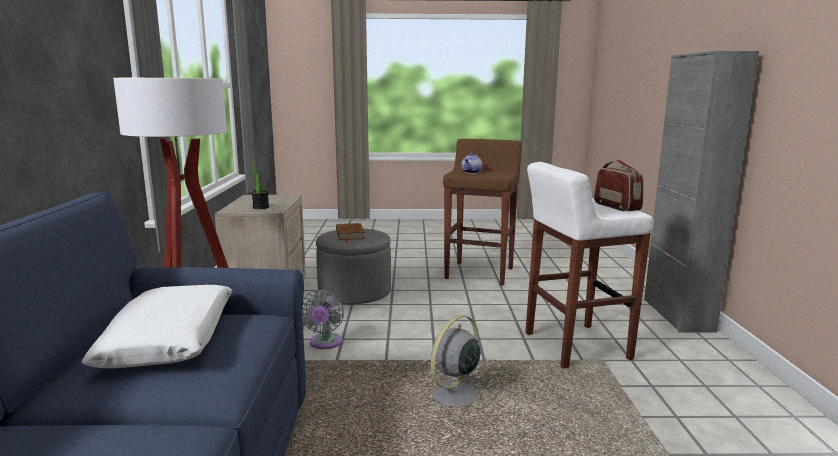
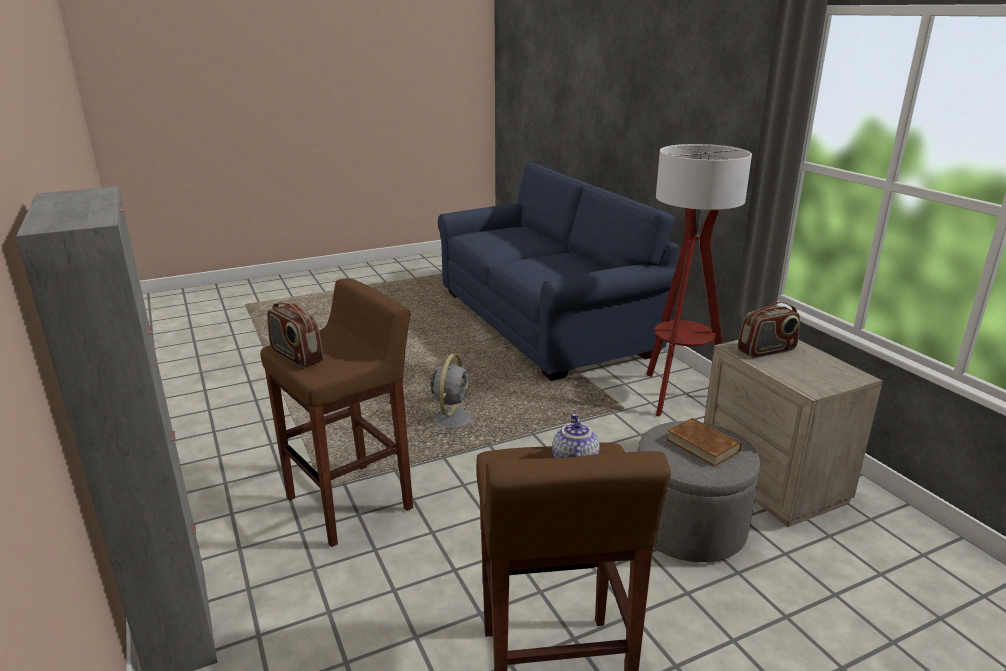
camera: 155 degrees right, 10 degrees up
white pillow [81,285,232,368] -> none
potted plant [252,162,269,209] -> radio [738,302,800,358]
grey fan [303,290,344,349] -> none
white stool [525,162,653,369] -> brown stool [260,278,413,547]

